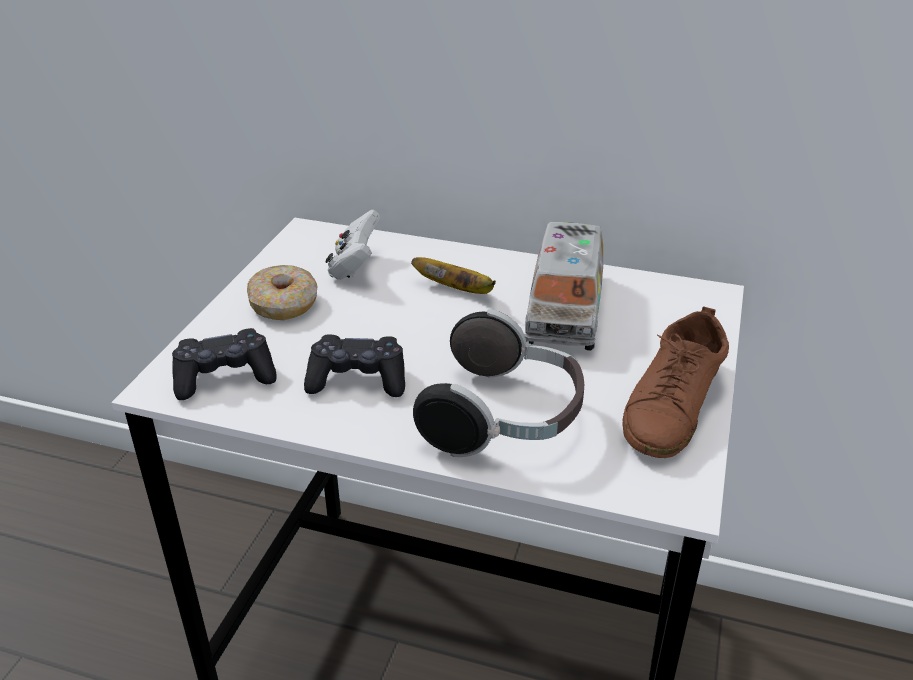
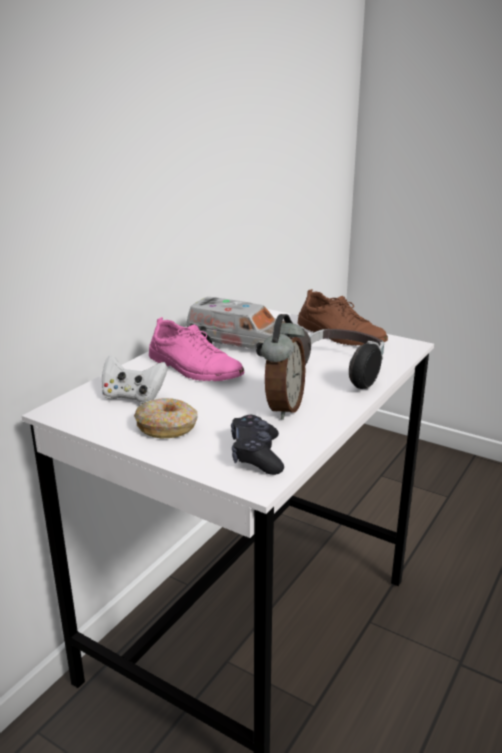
camera: 75 degrees left, 10 degrees down
black game controller [304,334,405,397] -> alarm clock [262,314,305,420]
banana [411,257,496,294] -> pink shoe [149,317,244,381]

